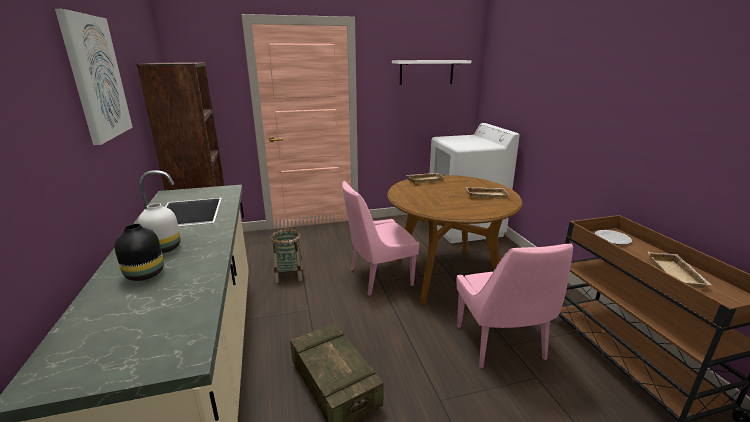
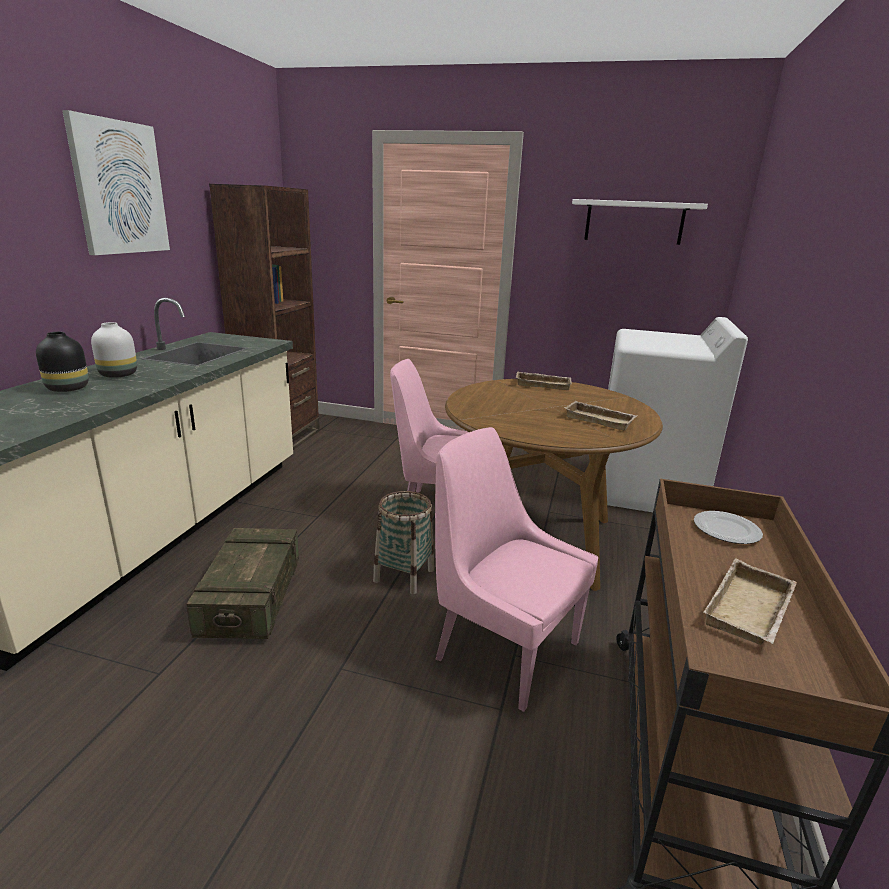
camera: 30 degrees right, 0 degrees up
basket [271,228,303,283] -> basket moved to [373,491,434,594]
pink chair [457,244,573,368] -> pink chair turned 105 degrees clockwise [435,427,598,712]

